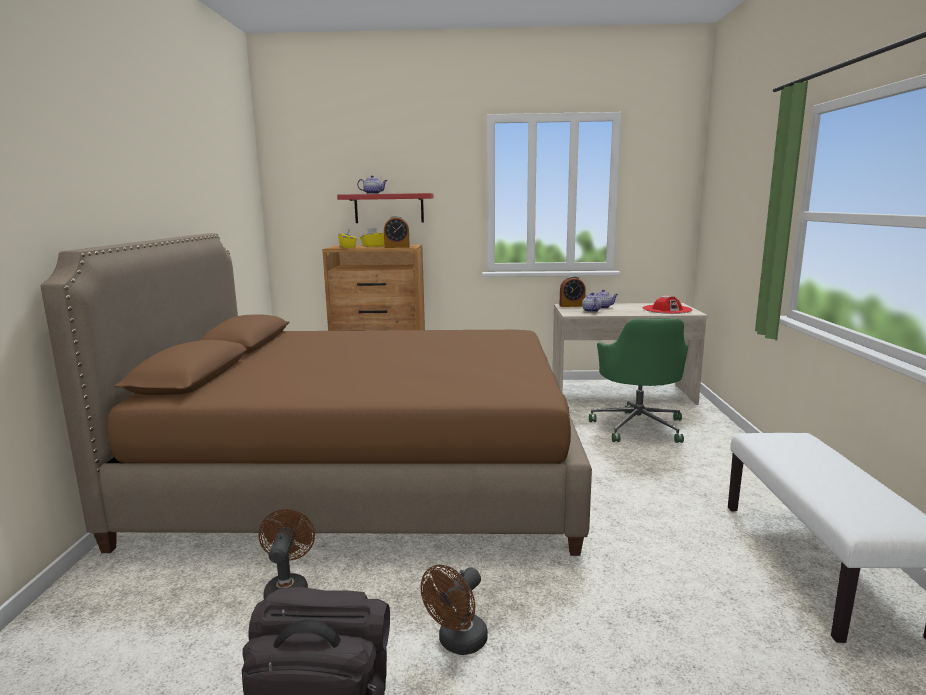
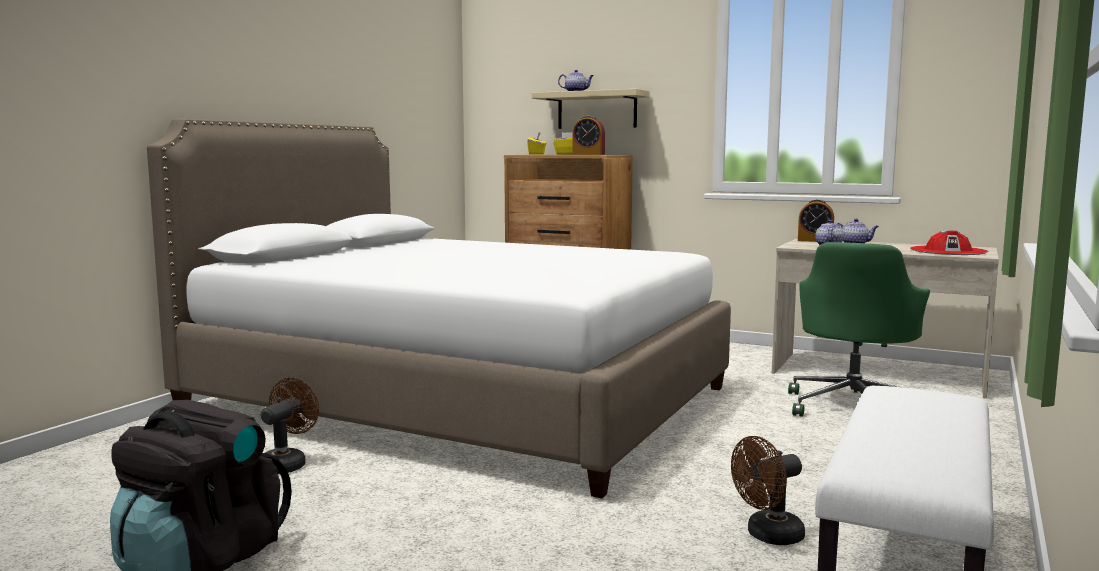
camera: 25 degrees right, 5 degrees down
brown bed [41,233,592,556] -> white bed [147,119,731,498]
red shelf [337,193,434,223] -> beige shelf [532,89,650,129]
brown fan [420,565,488,655] -> brown fan moved to [731,436,805,545]

